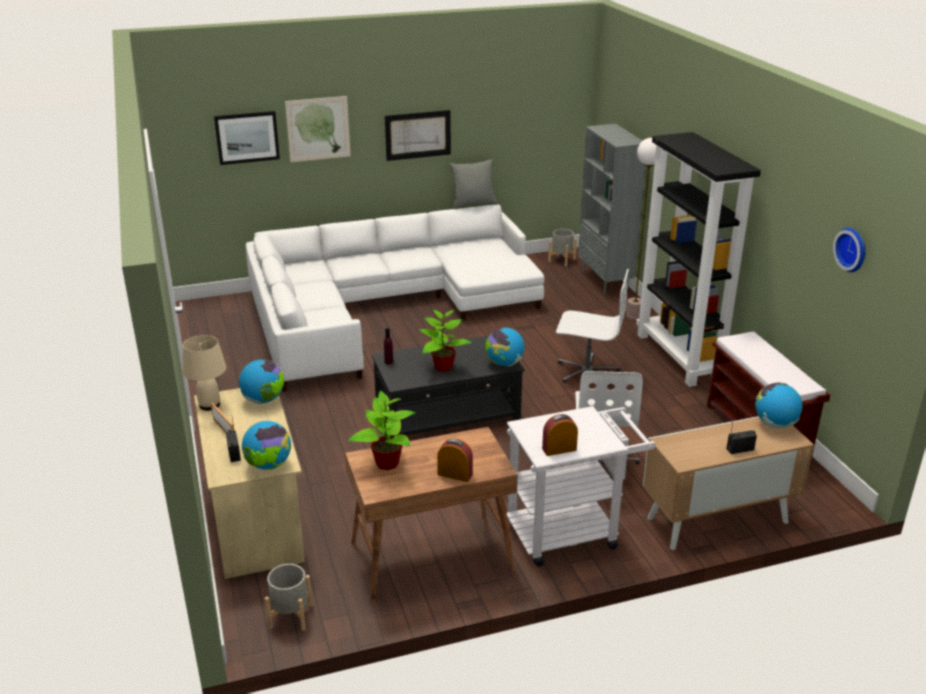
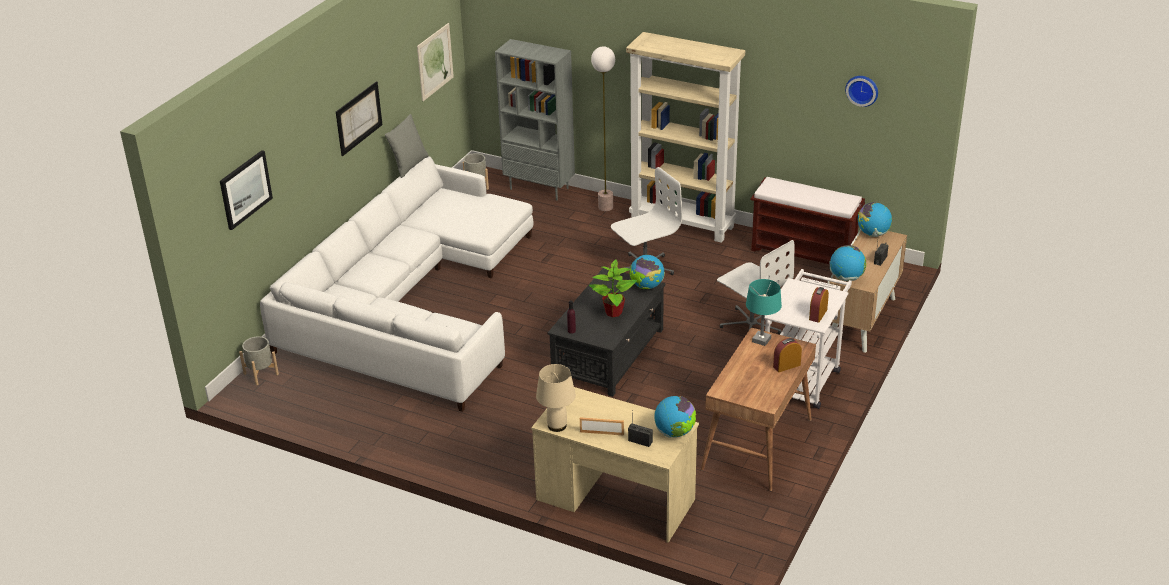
camera: 45 degrees left, 5 degrees up
globe [239,359,284,404] -> globe moved to [830,245,866,281]
grey planter [265,564,313,631] -> grey planter moved to [239,336,279,385]
picture [285,96,351,162] -> picture moved to [417,23,454,101]
potted plant [348,391,416,470] -> none
black bookcase [636,132,761,387] -> beige bookcase [626,32,745,243]
none -> turquoise table lamp [746,279,782,346]

